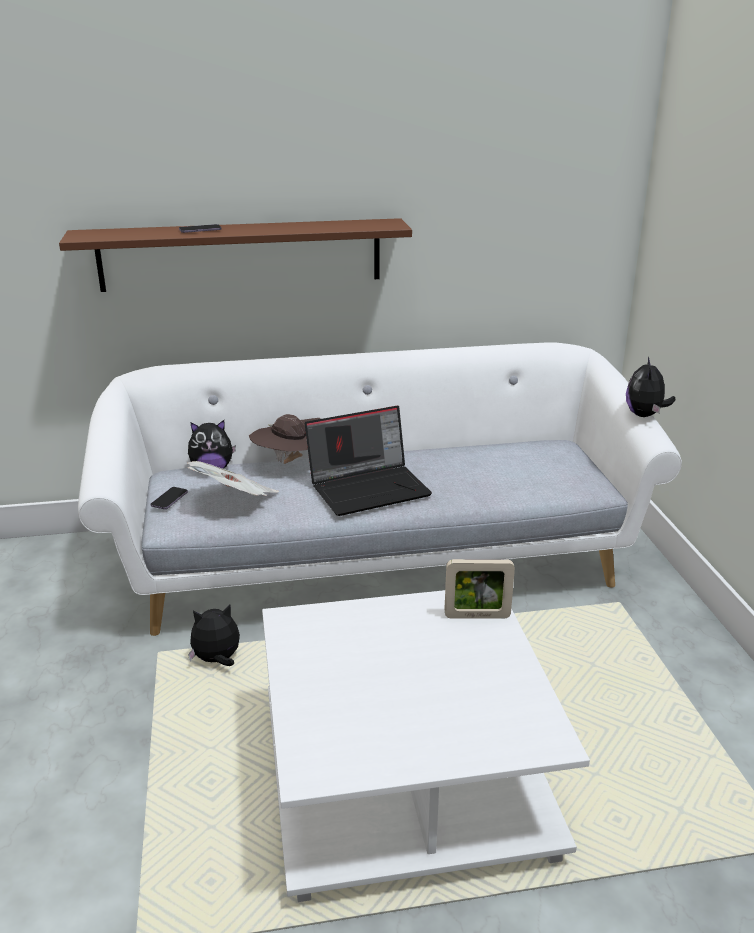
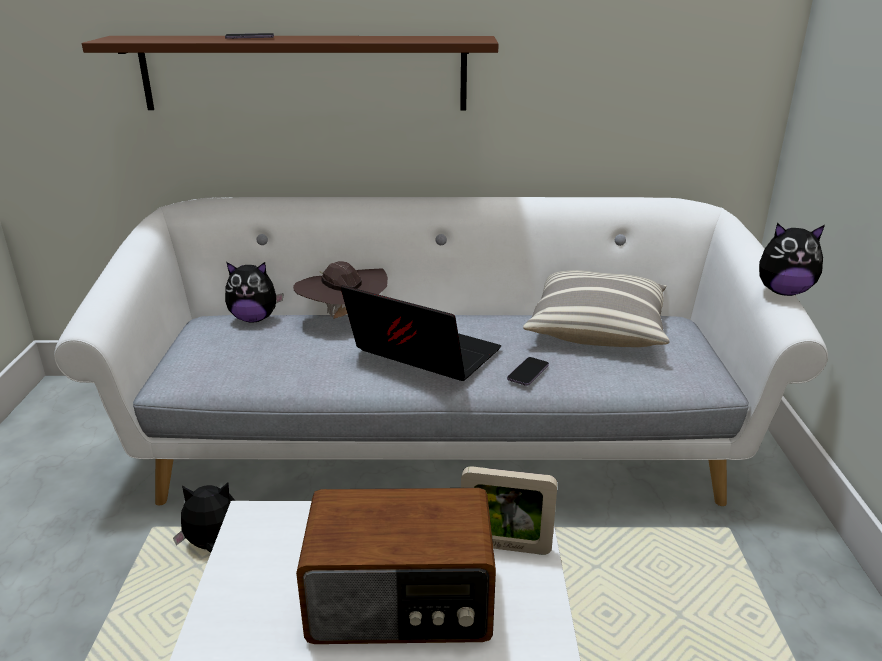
camera: 10 degrees right, 0 degrees up
phone [150,487,188,509] -> phone moved to [507,357,549,386]
newspaper [187,461,279,496] -> none
laptop [305,406,432,516] -> laptop turned 135 degrees counterclockwise [341,285,501,381]
plush toy [626,357,675,417] -> plush toy turned 105 degrees counterclockwise [759,223,825,296]
none -> radio [296,488,496,644]
none -> pillow [523,270,670,347]

